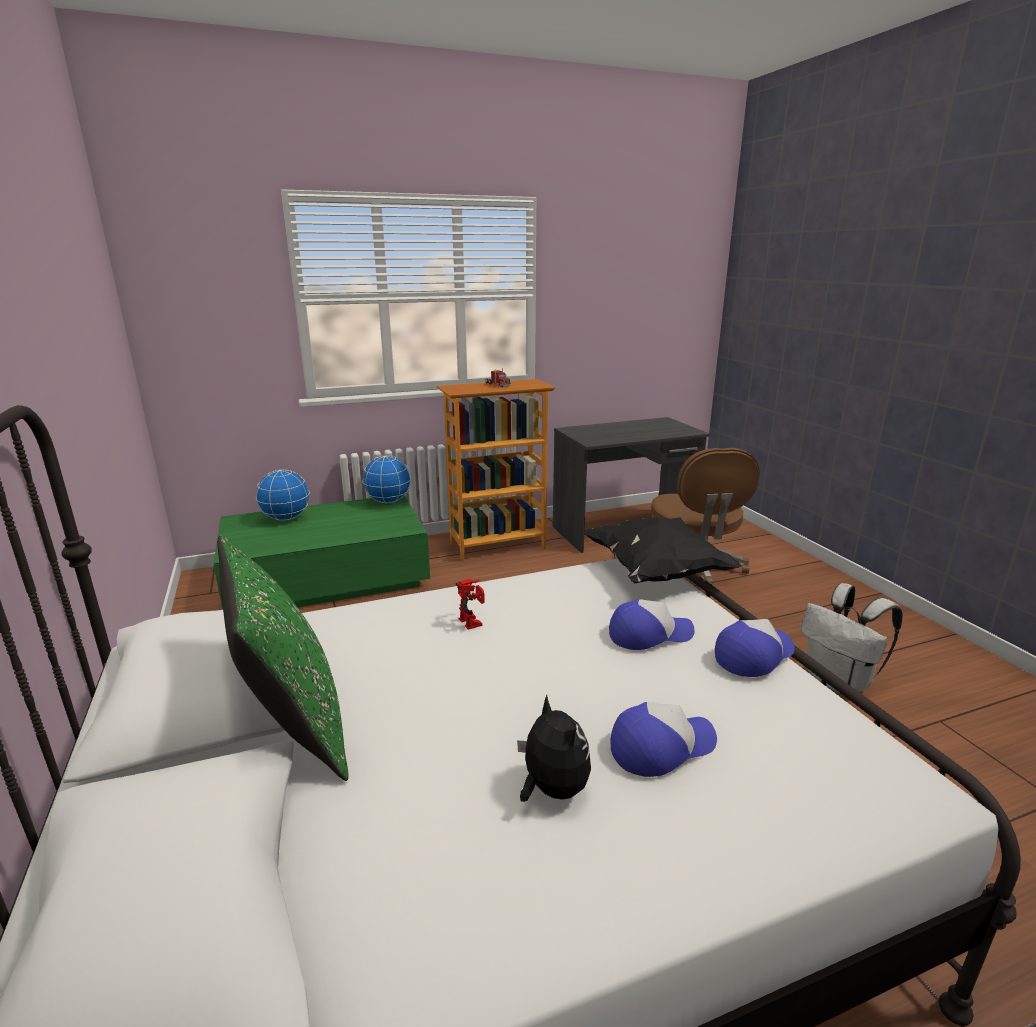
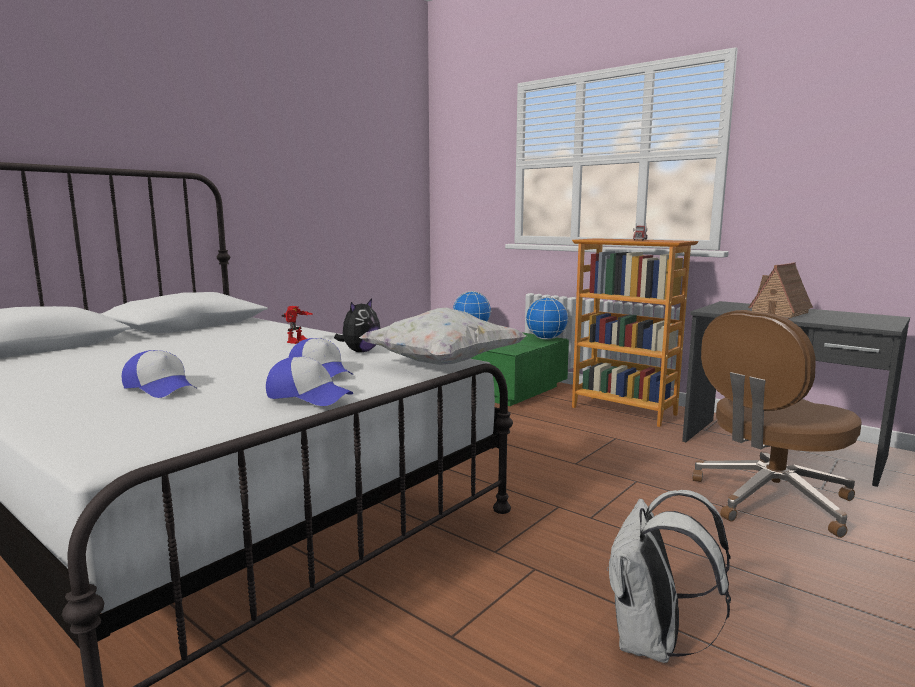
camera: 60 degrees right, 10 degrees down
green pillow [217,535,349,781] -> none
plush toy [517,695,591,802] -> plush toy moved to [334,299,381,352]
black pillow [582,517,742,583] -> white pillow [359,308,526,365]
none -> toy house [748,262,813,319]

